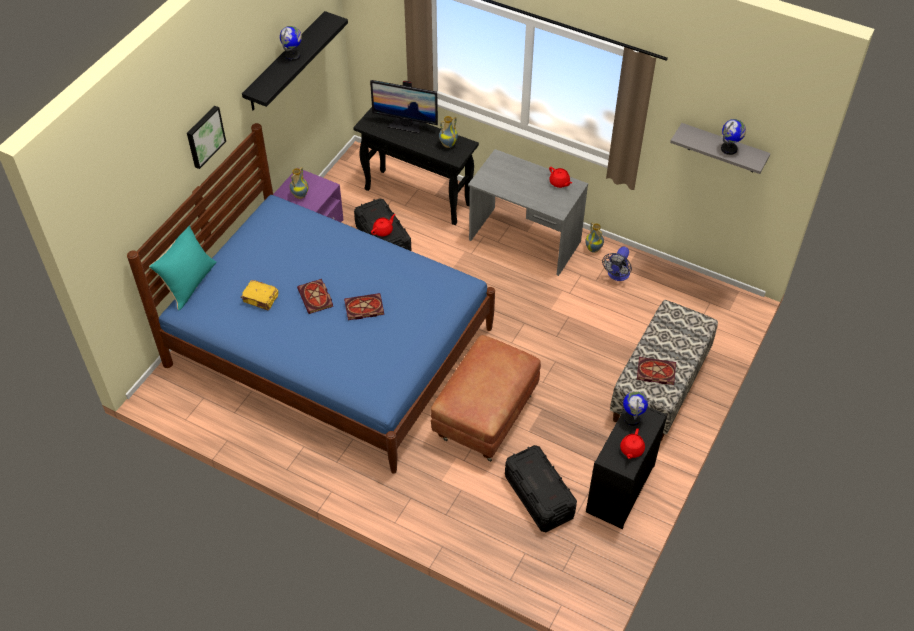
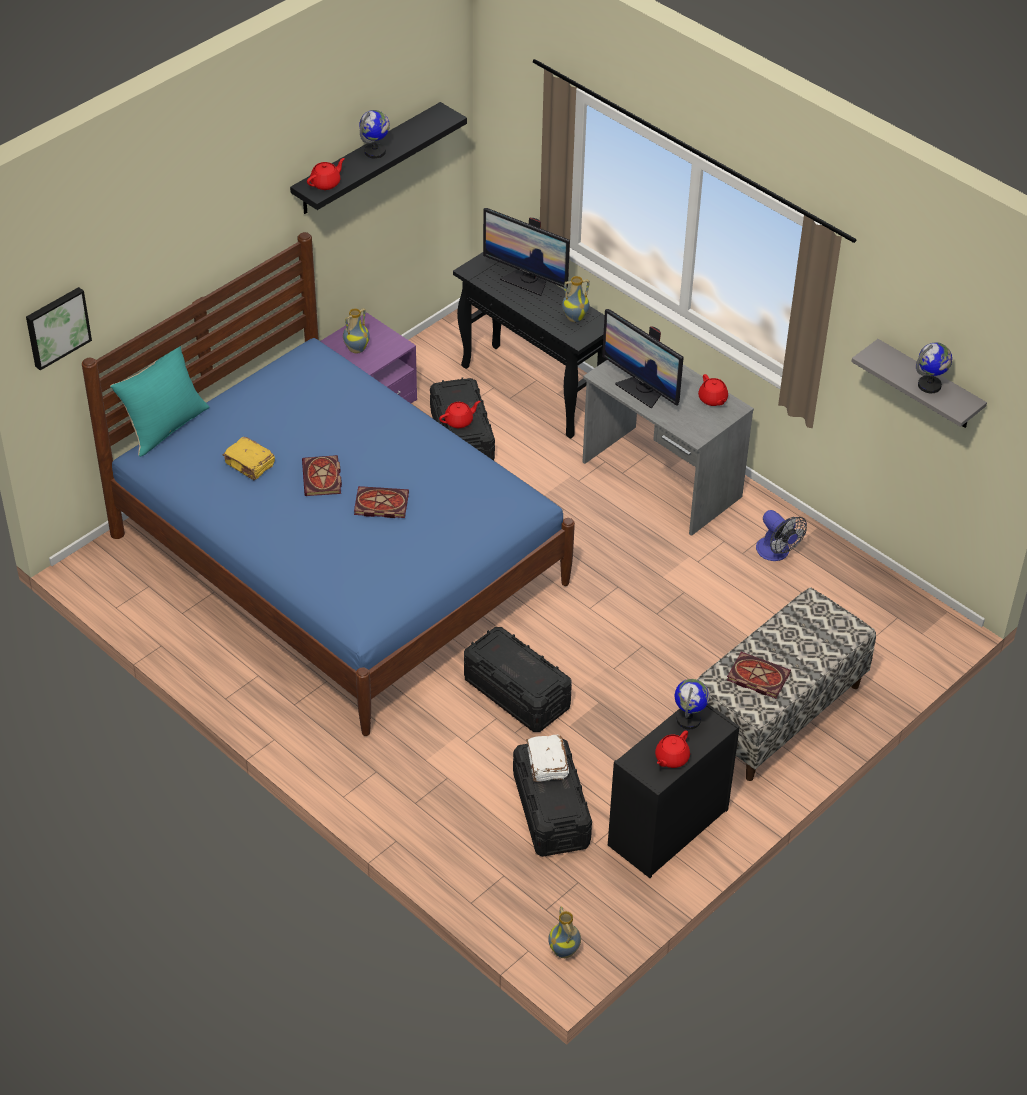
camera: 15 degrees right, 5 degrees down
picture [187,106,226,169] -> picture moved to [26,287,92,370]
brown ottoman [431,335,541,462] -> black storage box [464,627,572,732]
vase [585,222,604,253] -> vase moved to [548,906,581,958]
fan [602,246,632,281] -> fan turned 75 degrees counterclockwise [756,510,807,561]
none -> red teapot [307,158,345,190]
none -> white book [526,735,569,782]
none -> monitor [602,309,684,409]

